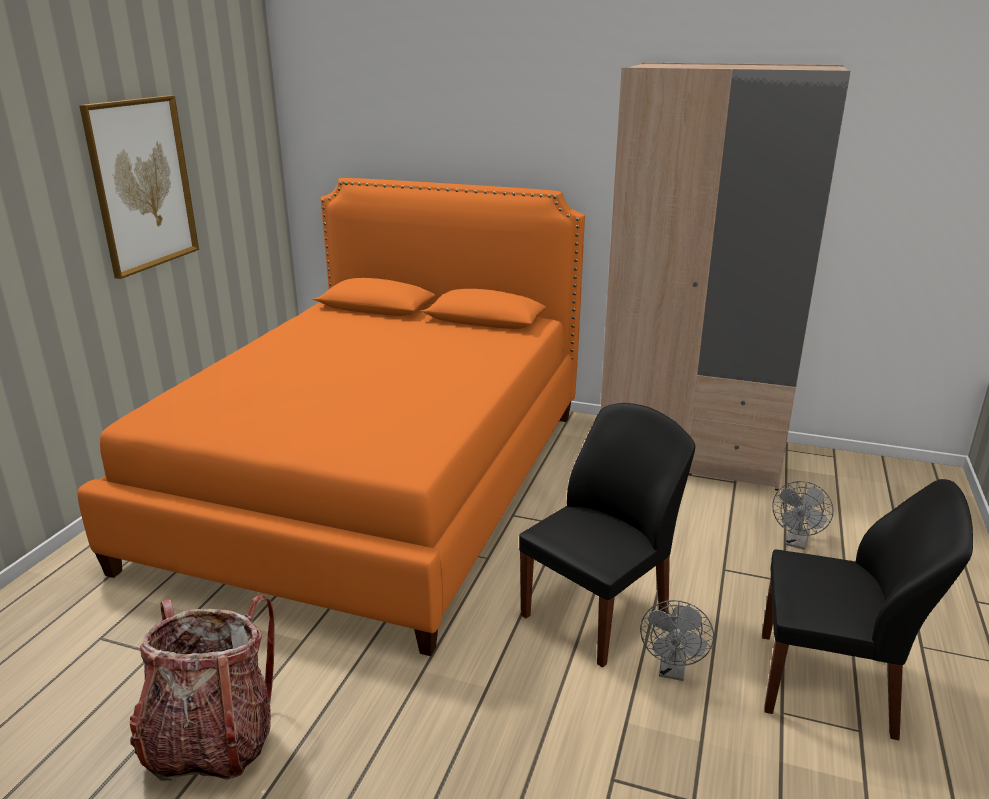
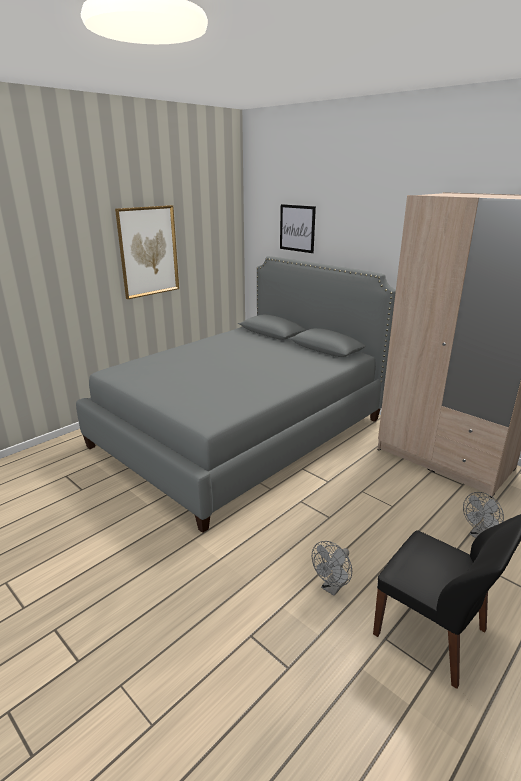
camera: 25 degrees right, 0 degrees up
orange bed [77,178,585,656] -> grey bed [76,256,396,533]
backpack [130,594,275,781] -> none
black chair [519,403,695,668] -> none
none -> picture [280,204,316,253]

